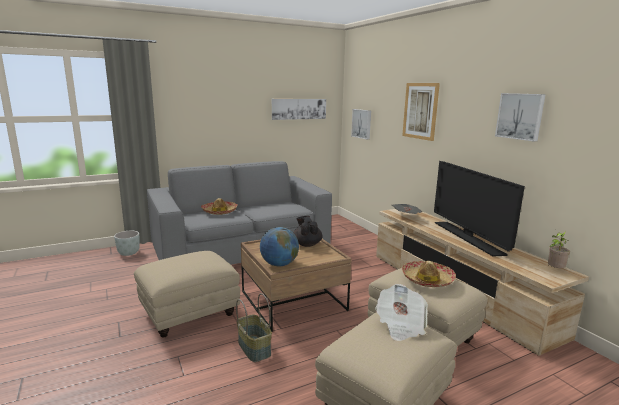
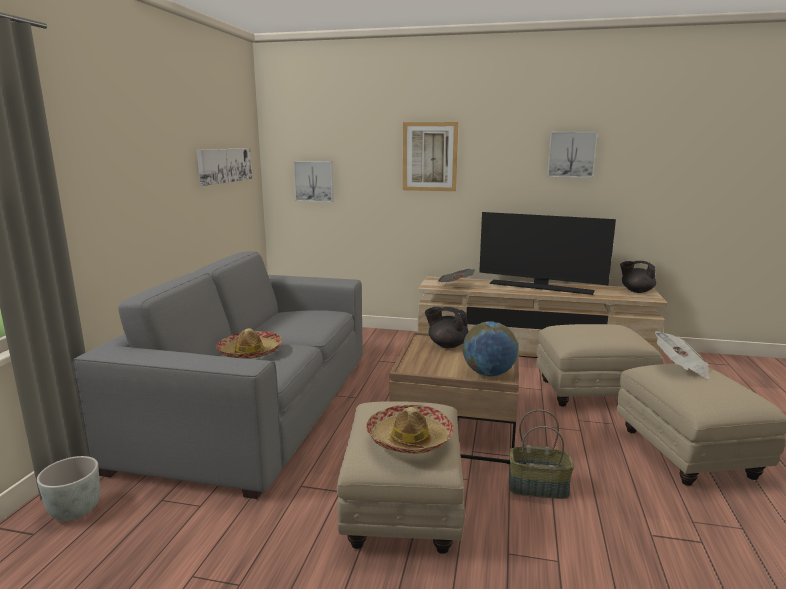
camera: 50 degrees left, 0 degrees up
hat [401,261,456,287] -> hat moved to [366,405,454,454]
potted plant [548,230,570,268] -> black teapot [620,261,656,293]

